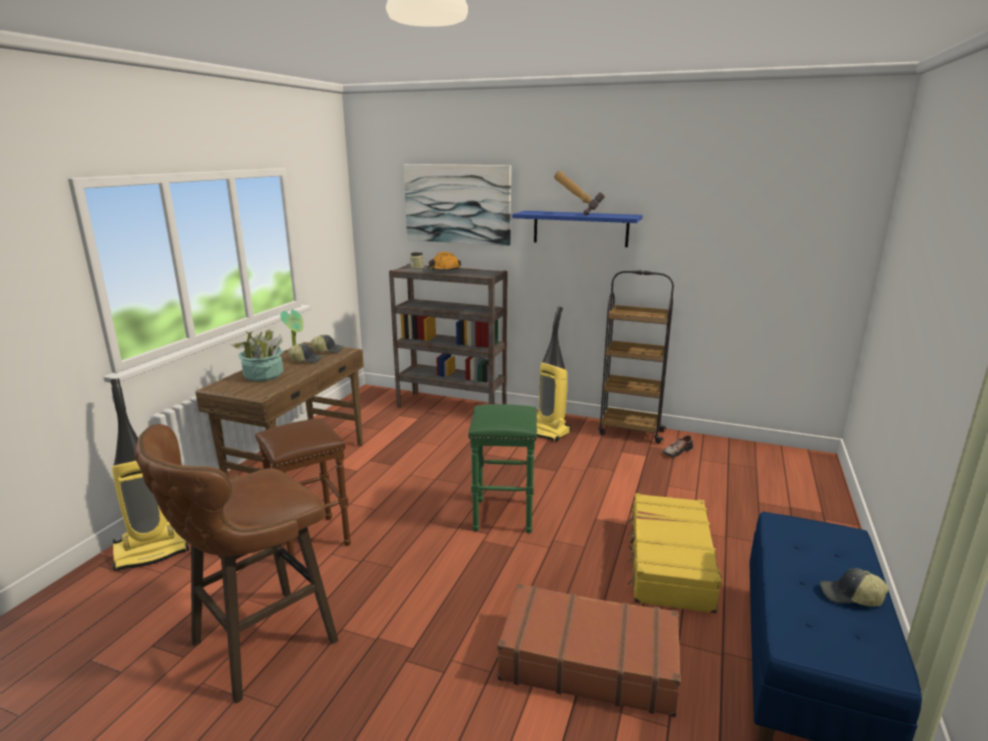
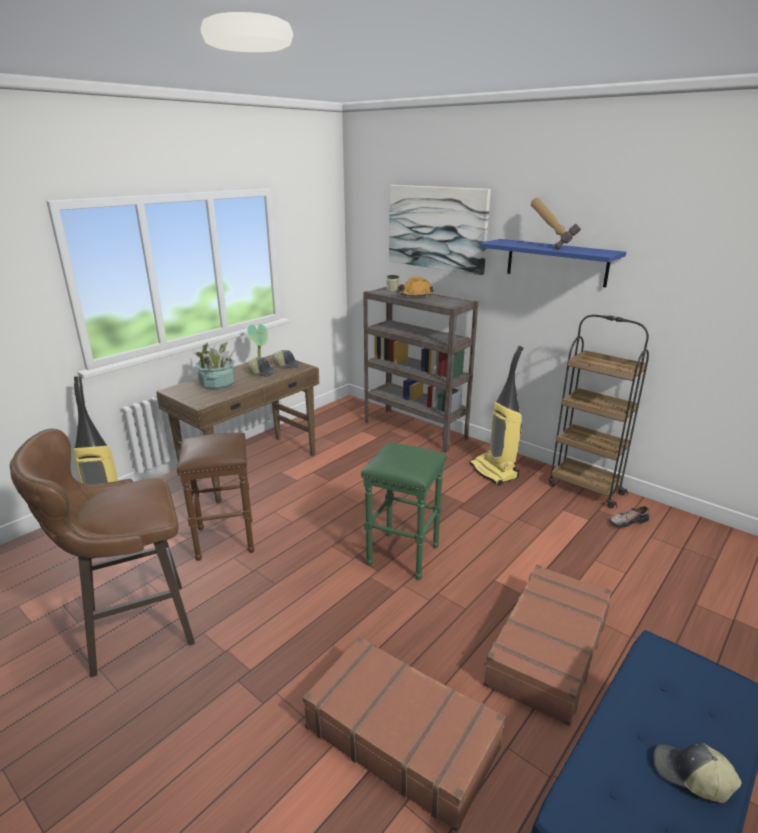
camera: 20 degrees right, 5 degrees up
yellow suitcase [627,493,722,613] -> brown suitcase [483,565,612,726]

